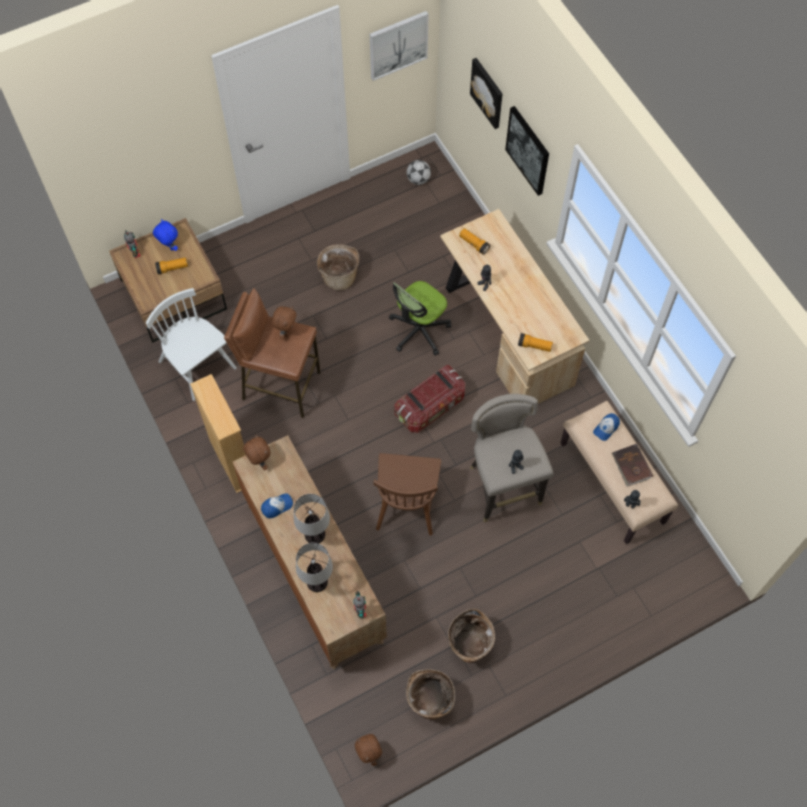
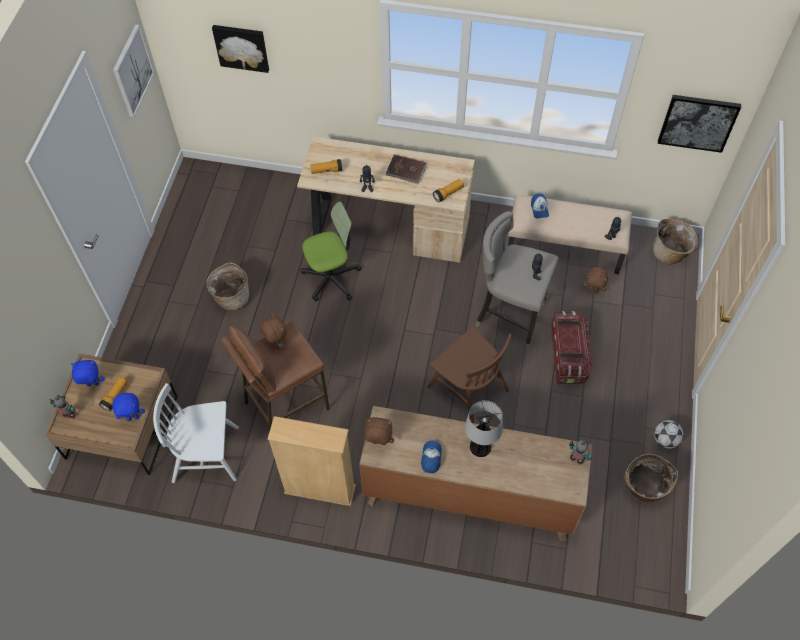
camera: 50 degrees left, 5 degrees down
table lamp [296,543,333,592] -> none
brown plush toy [355,734,382,766] -> brown plush toy moved to [582,267,608,294]
office chair [389,281,451,356] -> office chair turned 105 degrees counterclockwise [300,201,361,301]
storage box [394,365,466,433] -> storage box moved to [551,311,593,384]
football [407,160,431,185] -> football moved to [654,420,684,449]
basket [448,609,495,663] -> basket moved to [653,219,698,264]
picture [505,106,549,196] -> picture moved to [658,95,741,153]
brown book [612,444,653,487] -> brown book moved to [386,155,426,184]
none -> blue plush toy [112,393,145,421]

